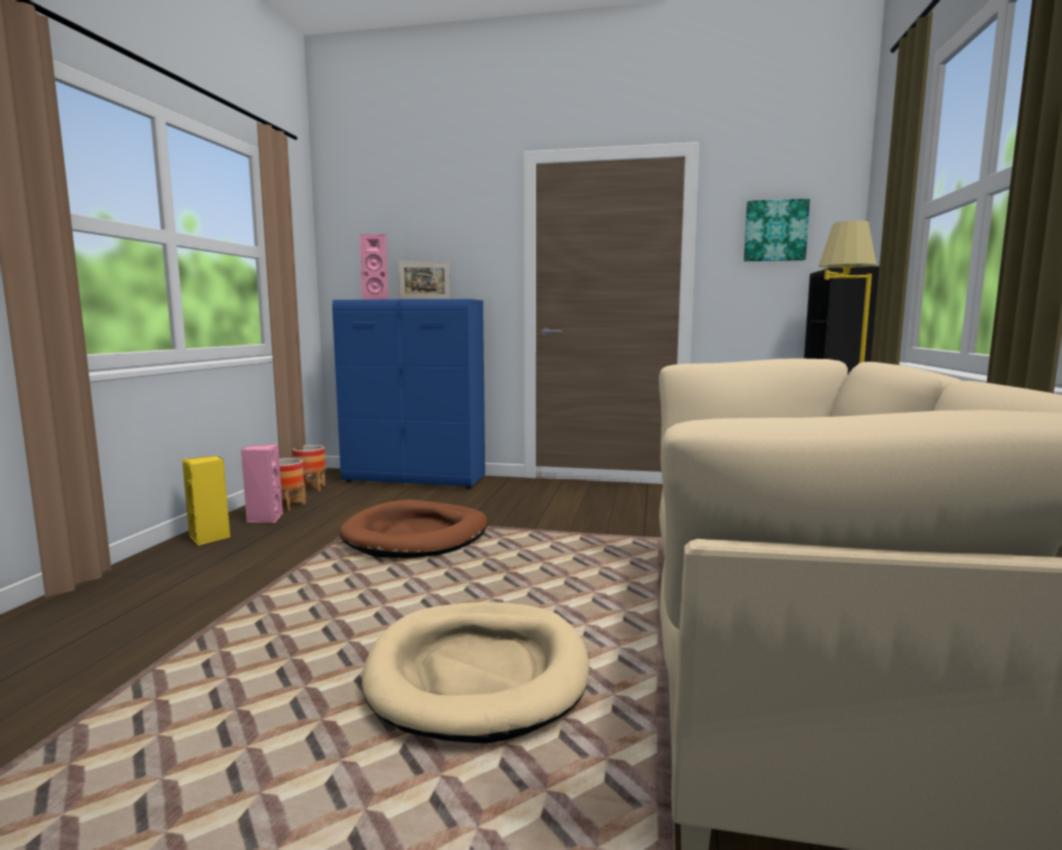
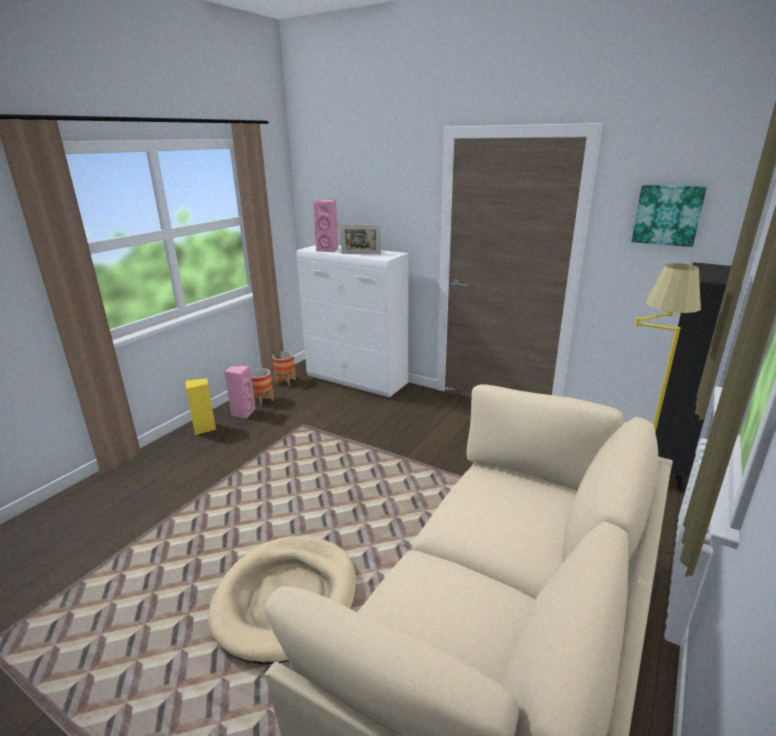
camera: 20 degrees right, 15 degrees up
blue cabinet [332,299,485,488] -> white cabinet [297,245,409,398]
brown dog bed [339,500,488,558] -> none

